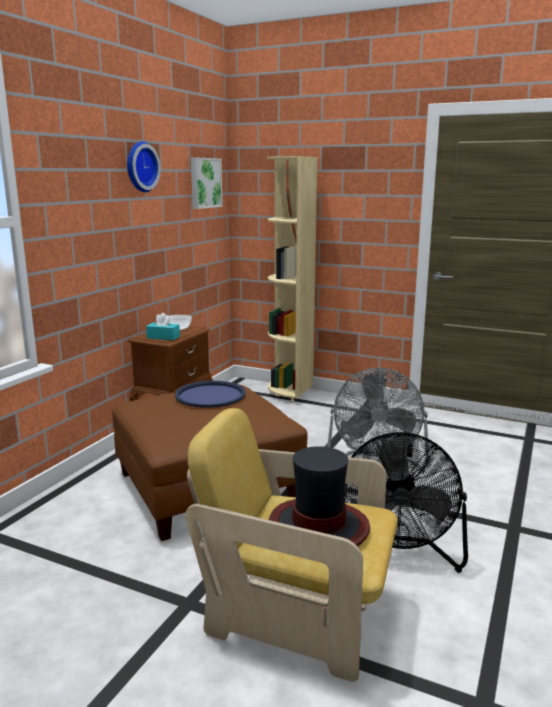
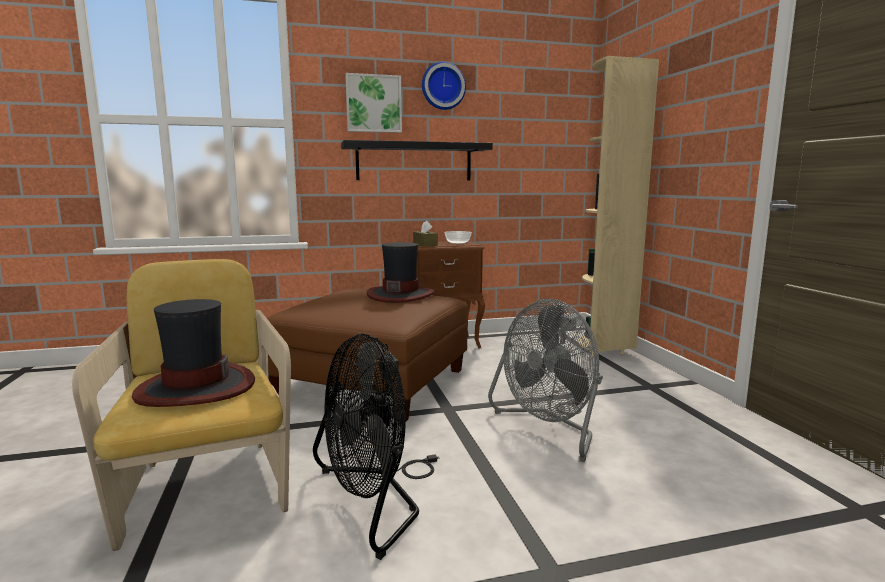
camera: 50 degrees right, 5 degrees down
turquoise tissue box [146,313,180,340] -> brown tissue box [413,220,438,247]
blue tray [175,381,246,408] -> hat [367,242,435,303]
picture [191,158,223,209] -> picture moved to [345,73,402,133]
none -> black shelf [341,140,493,180]

